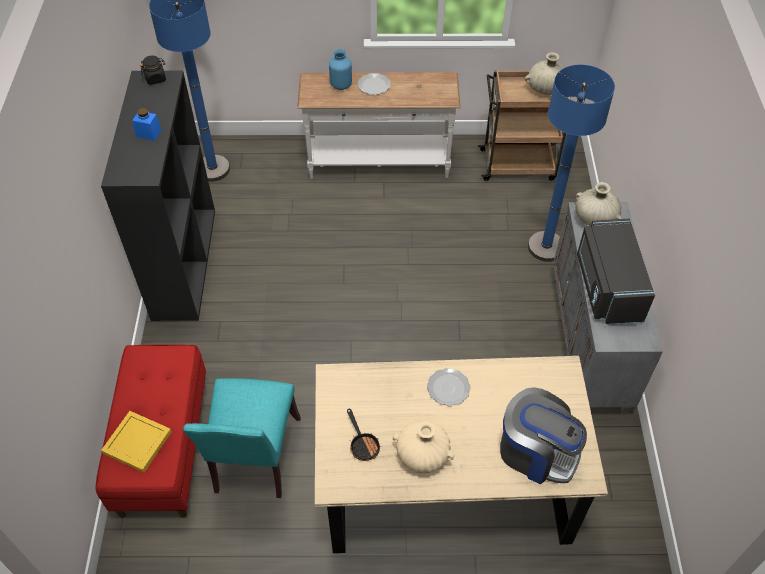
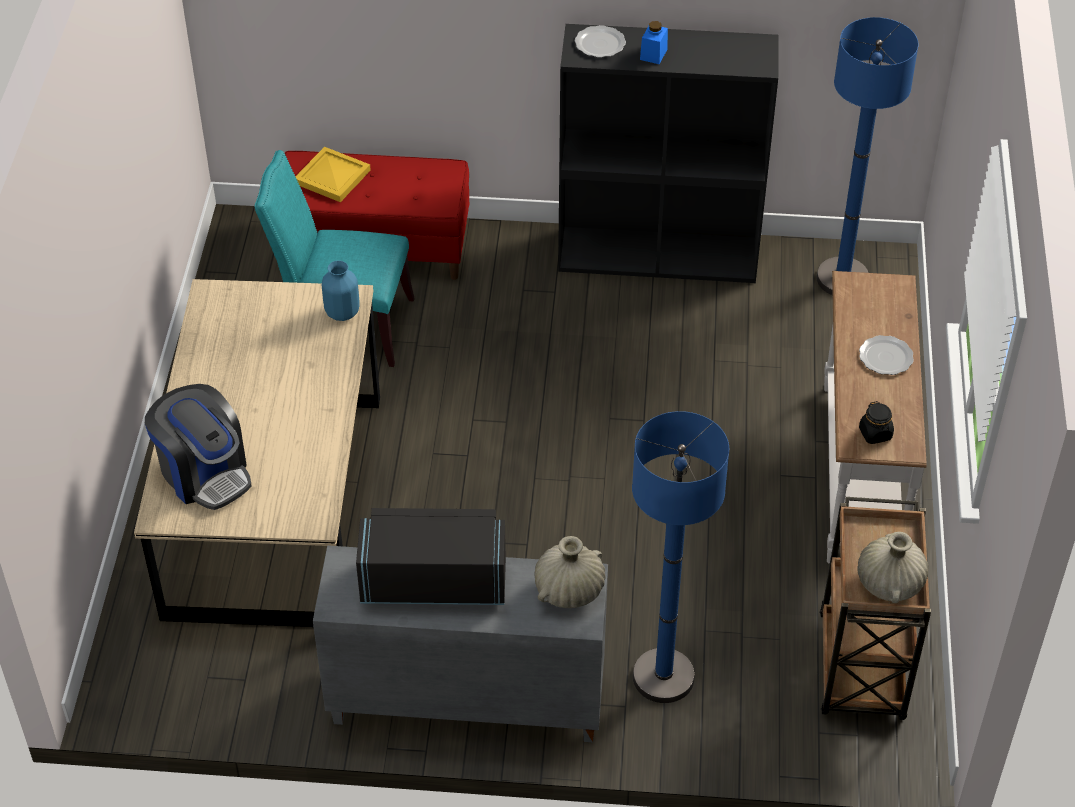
camera: 95 degrees right, 5 degrees down
black jar [140,56,166,85] -> black jar moved to [859,401,894,444]
blue vase [329,49,352,90] -> blue vase moved to [322,260,360,321]
frying pan [347,409,381,461] -> none
beige vase [393,420,454,473] -> none
plate [427,368,471,406] -> plate moved to [575,25,626,58]
coffee machine [500,387,587,485] -> coffee machine turned 75 degrees counterclockwise [145,384,252,510]

